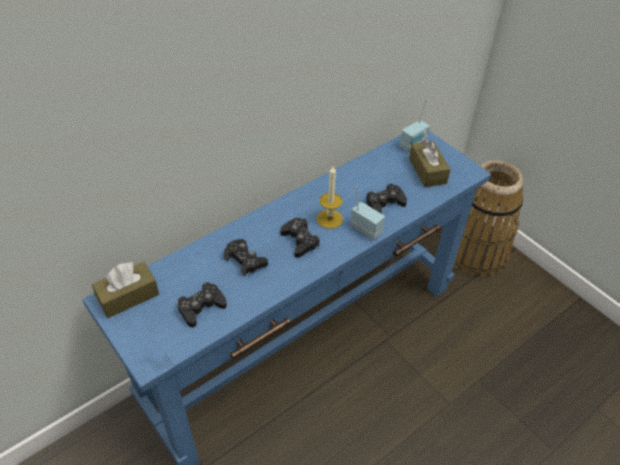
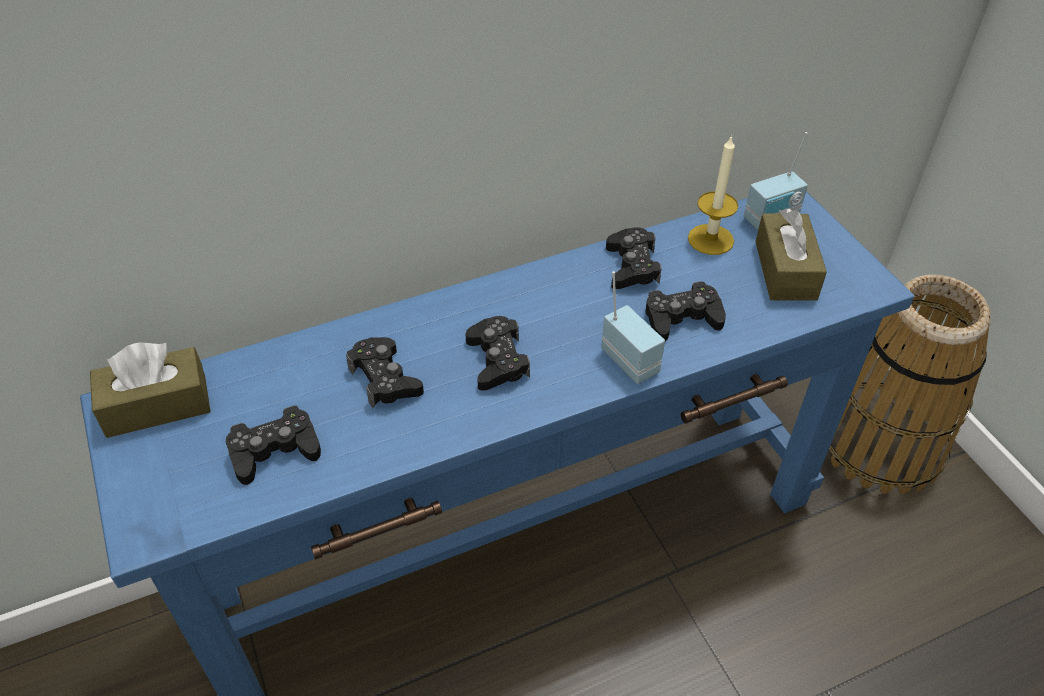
camera: 15 degrees right, 0 degrees up
candle [317,166,343,229] -> candle moved to [688,135,738,255]
none -> black game controller [606,227,661,289]

